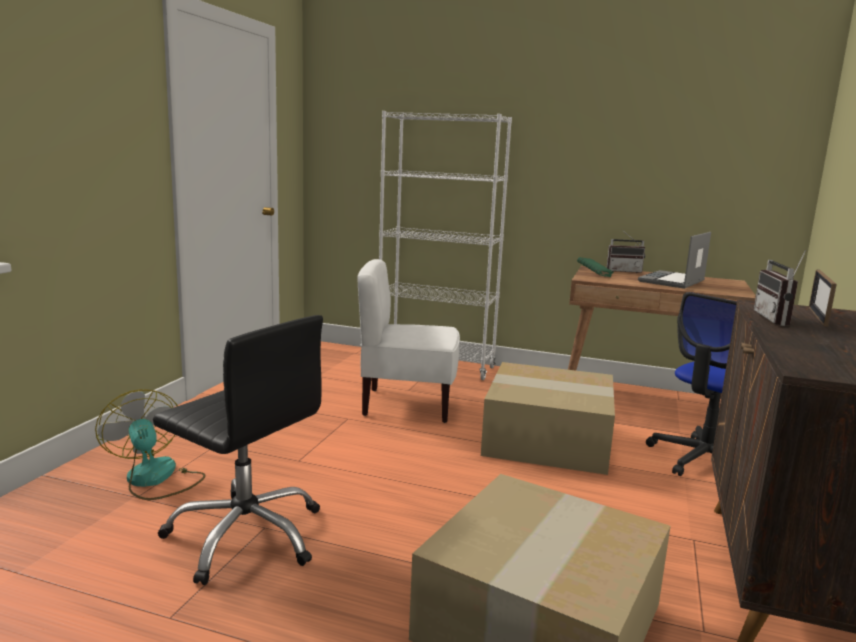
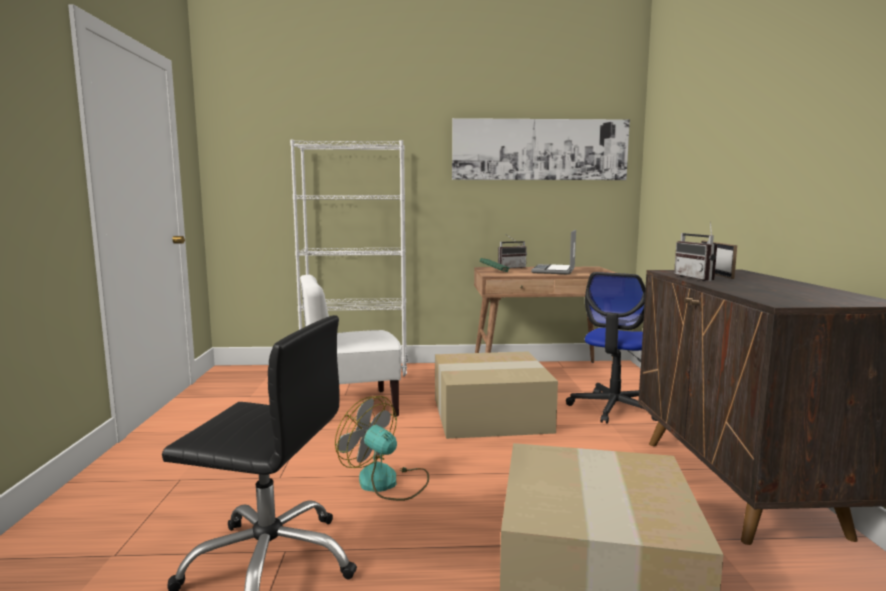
camera: 20 degrees left, 5 degrees down
fan [95,389,206,500] -> fan moved to [335,396,429,501]
none -> picture [452,118,630,180]

